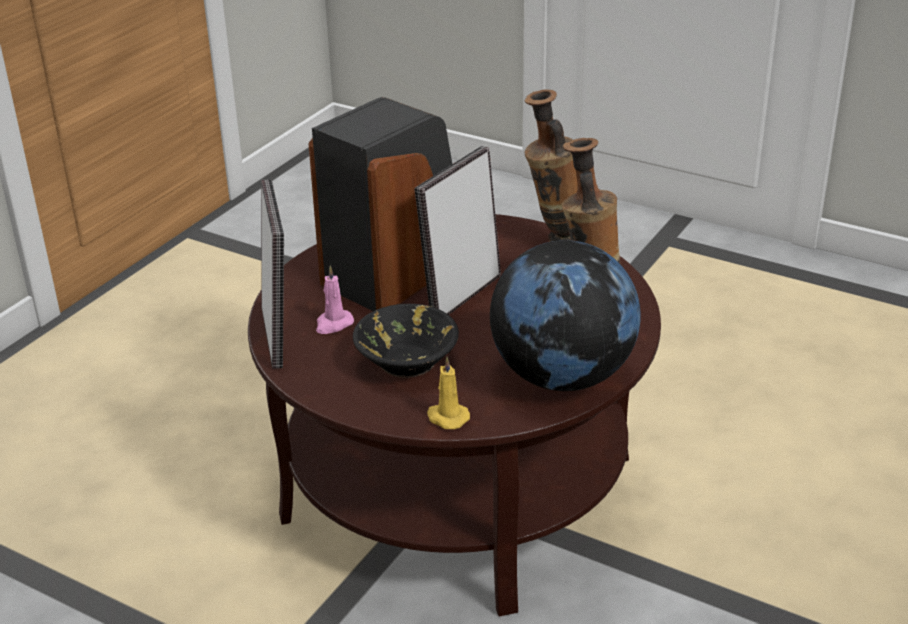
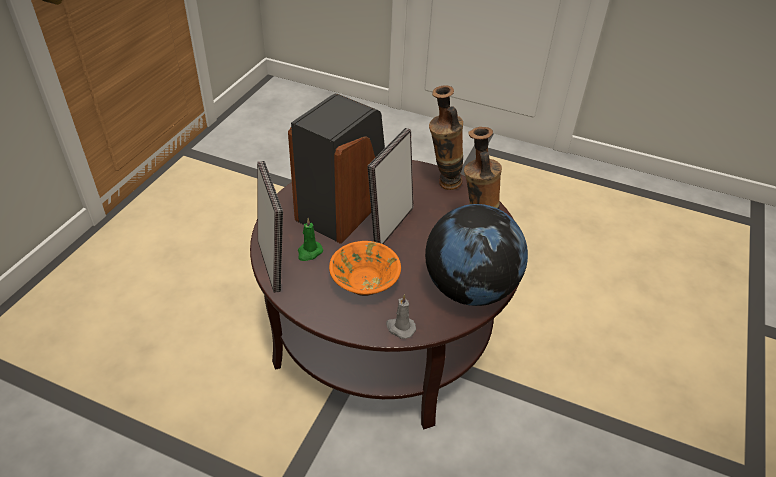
camera: 10 degrees left, 10 degrees up
pink candle [316,266,354,334] -> green candle [298,218,323,261]
black bowl [353,304,459,378] -> orange bowl [329,241,401,296]
yellow candle [427,357,470,429] -> grey candle [386,295,416,339]

